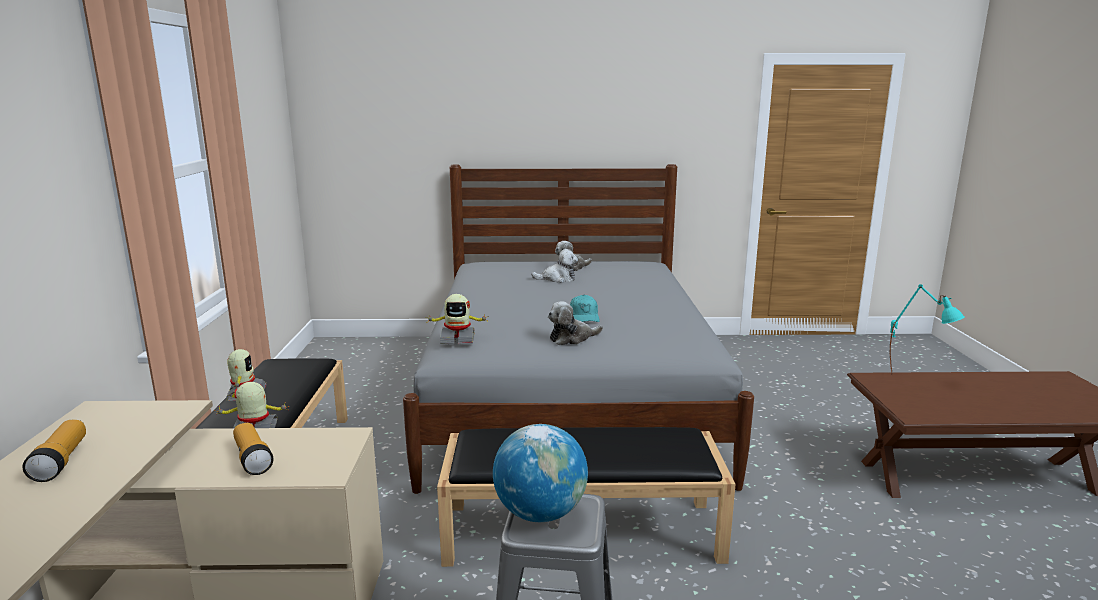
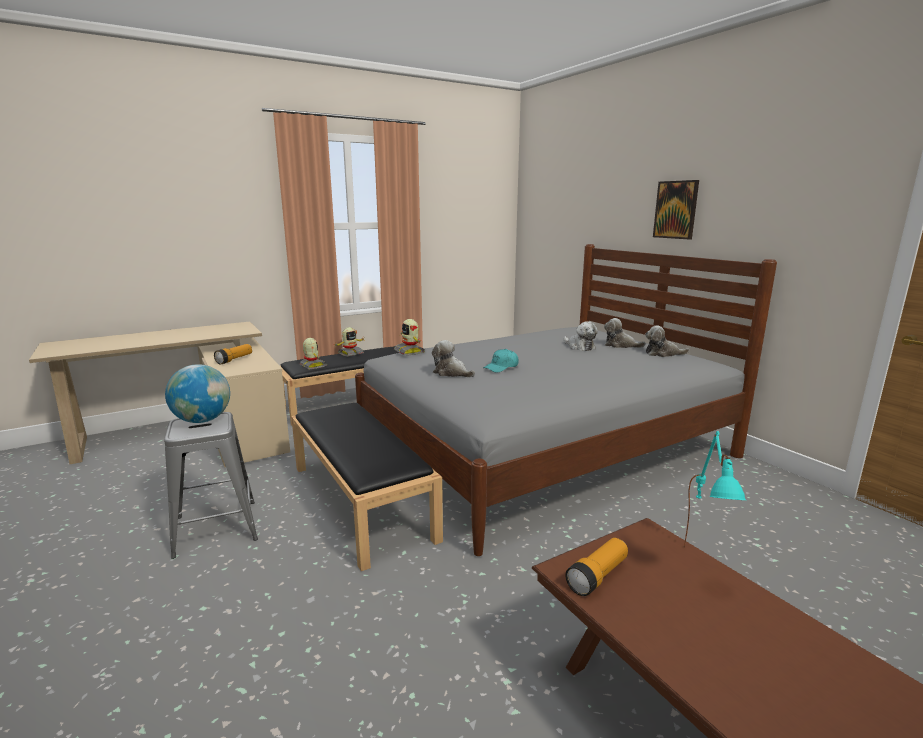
camera: 60 degrees right, 0 degrees up
flashlight [22,419,86,482] -> flashlight moved to [565,538,628,596]
none -> plush toy [645,325,689,357]
none -> picture [653,180,699,239]

